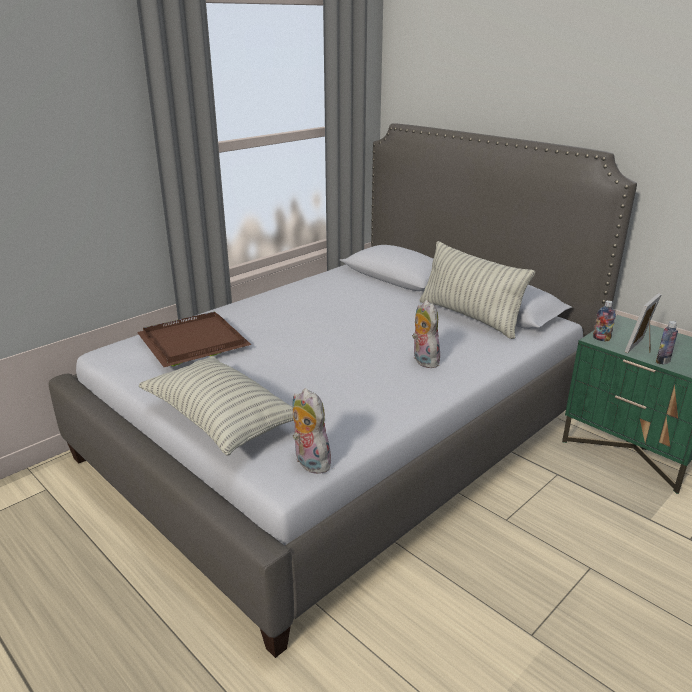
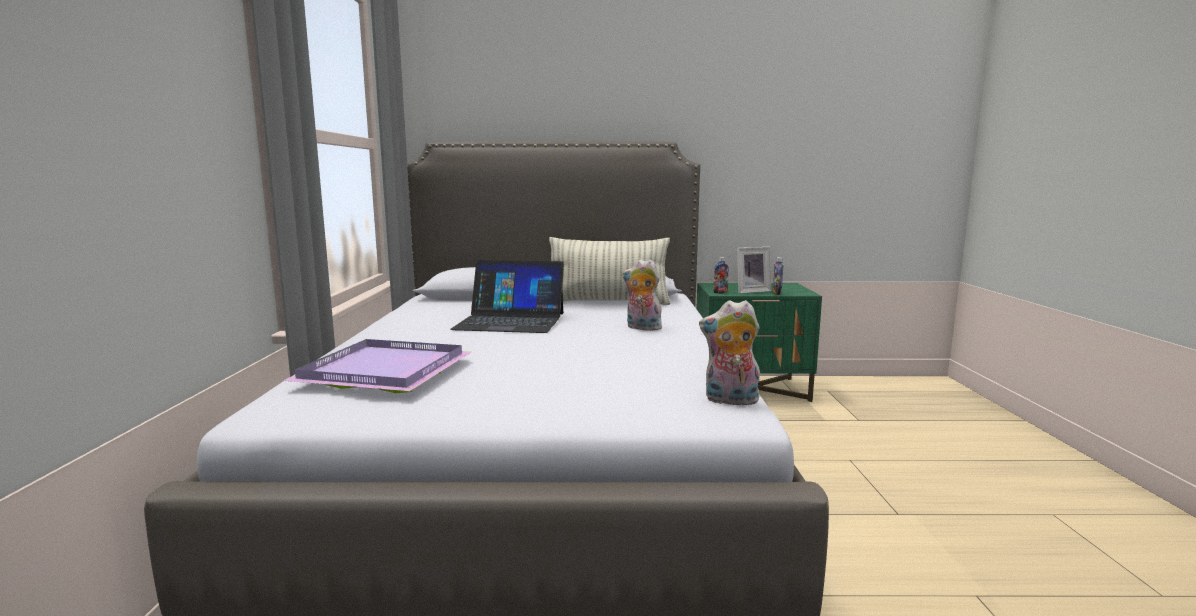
camera: 45 degrees left, 15 degrees down
brown tray [137,311,251,367] -> purple tray [283,339,471,393]
pillow [139,356,294,456] -> none
picture frame [625,293,662,353] -> picture frame turned 105 degrees counterclockwise [737,247,771,294]
none -> laptop [450,260,564,333]

